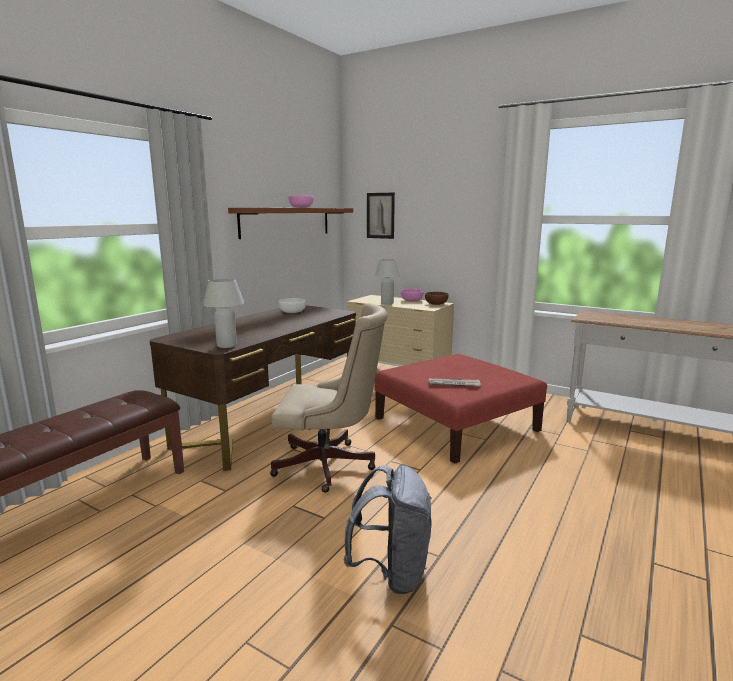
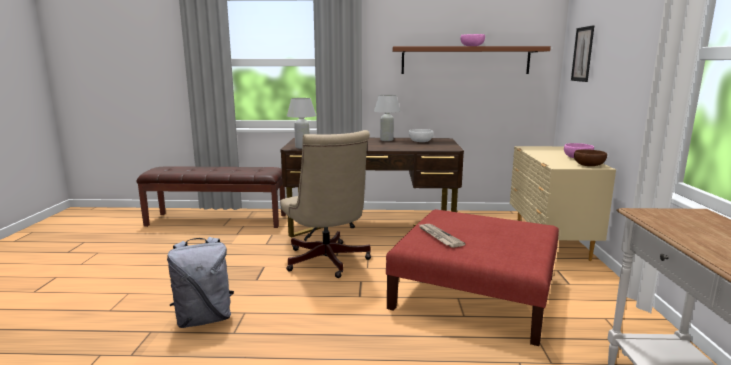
camera: 60 degrees right, 0 degrees up
white table lamp [375,259,401,304] -> white table lamp moved to [374,95,401,141]

